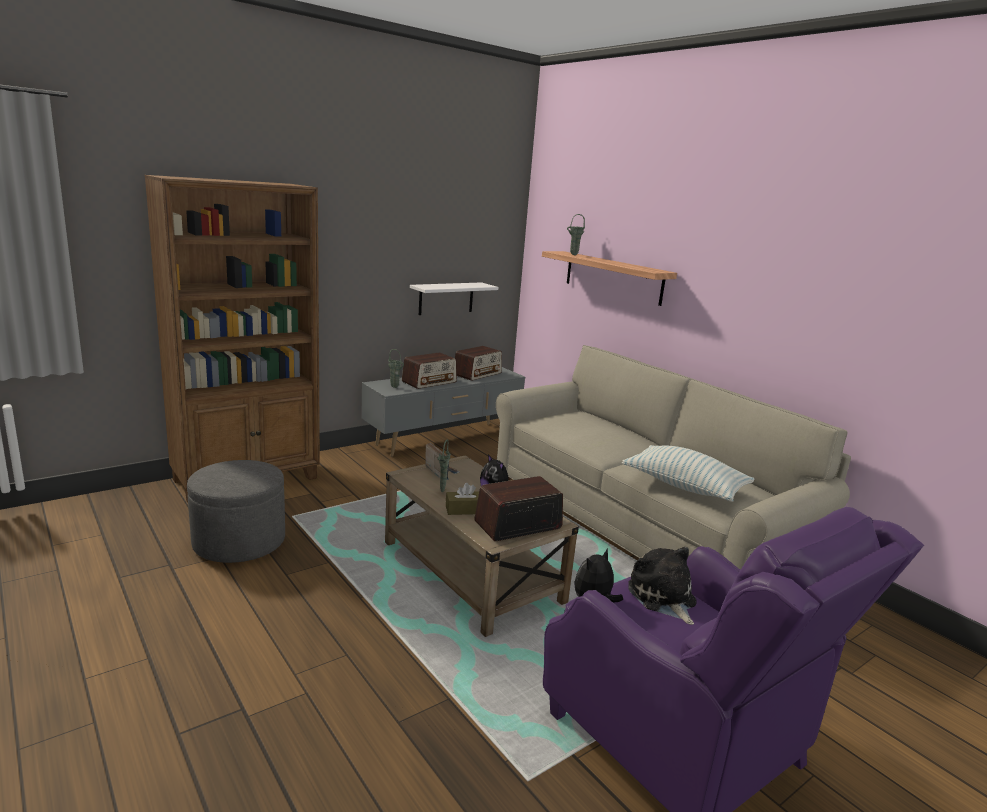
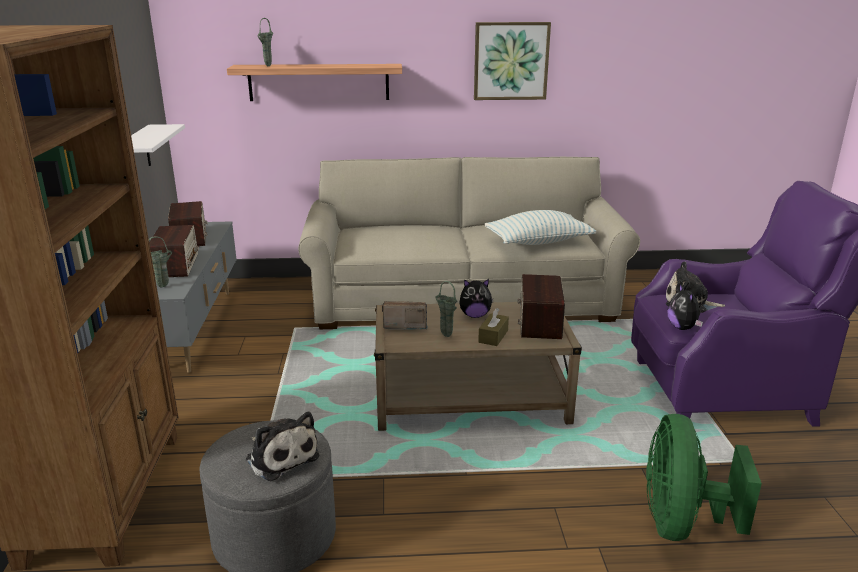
camera: 55 degrees left, 5 degrees up
none -> plush toy [246,412,319,481]
none -> picture [474,22,551,100]
none -> green fan [646,414,762,541]

